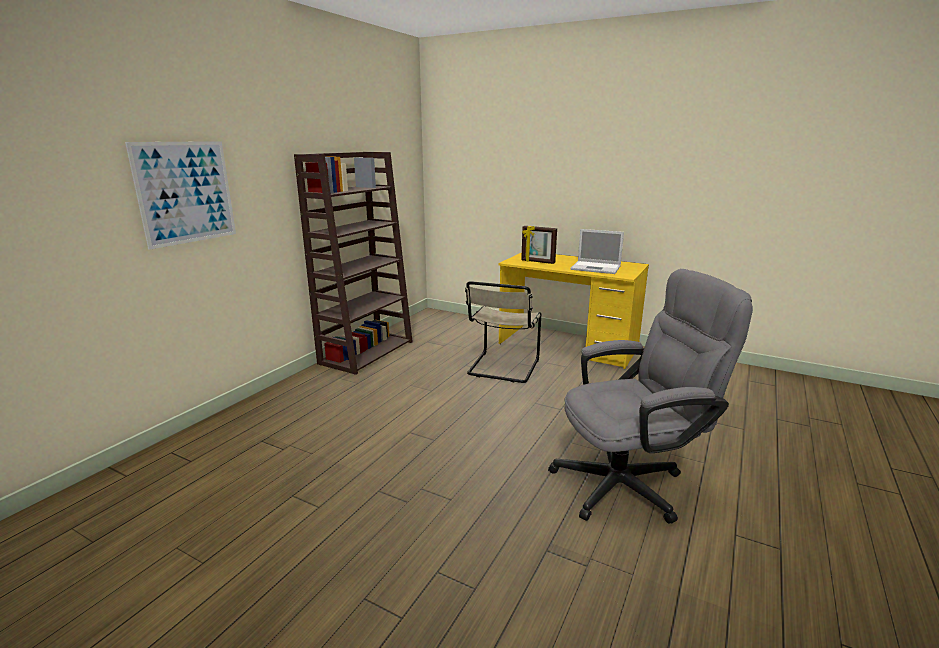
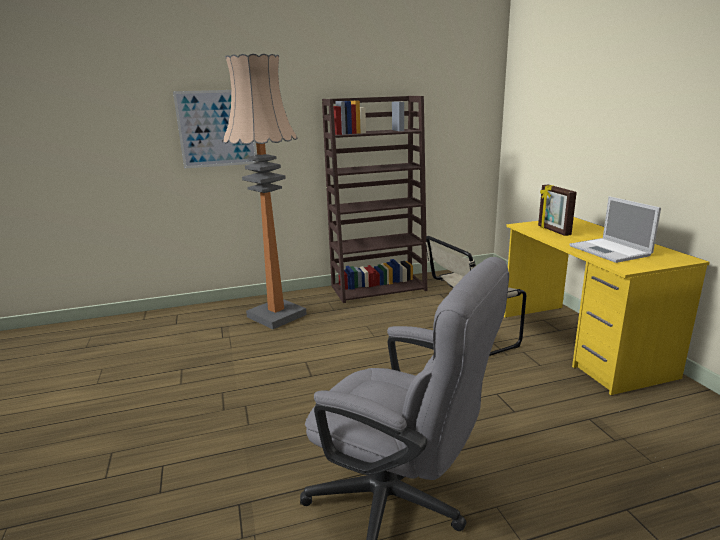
camera: 45 degrees right, 0 degrees up
none -> floor lamp [222,54,307,329]

